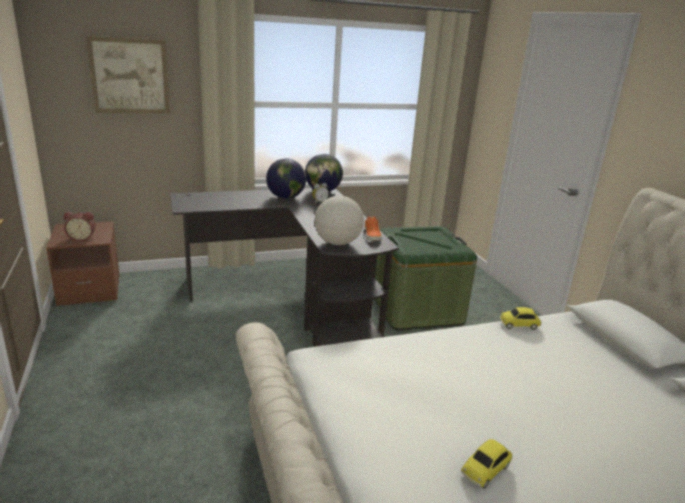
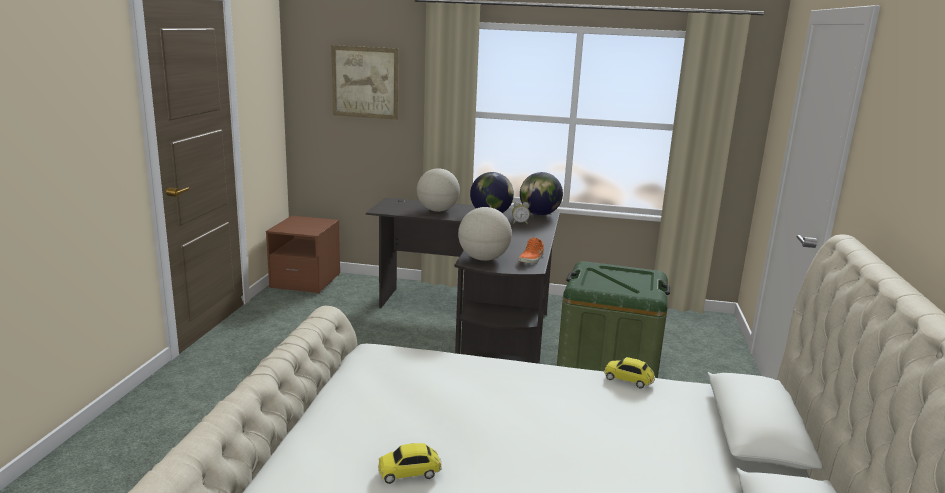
camera: 30 degrees right, 5 degrees down
alarm clock [63,212,95,241] -> none
none -> globe [417,168,460,212]

